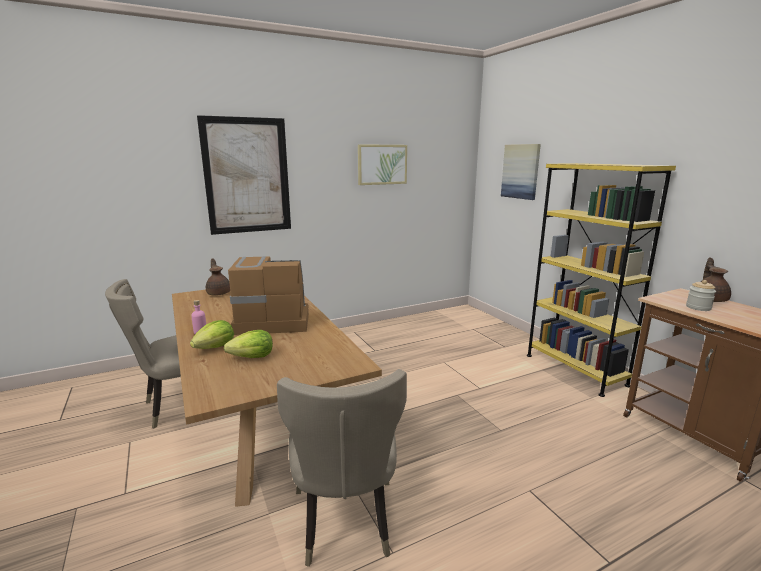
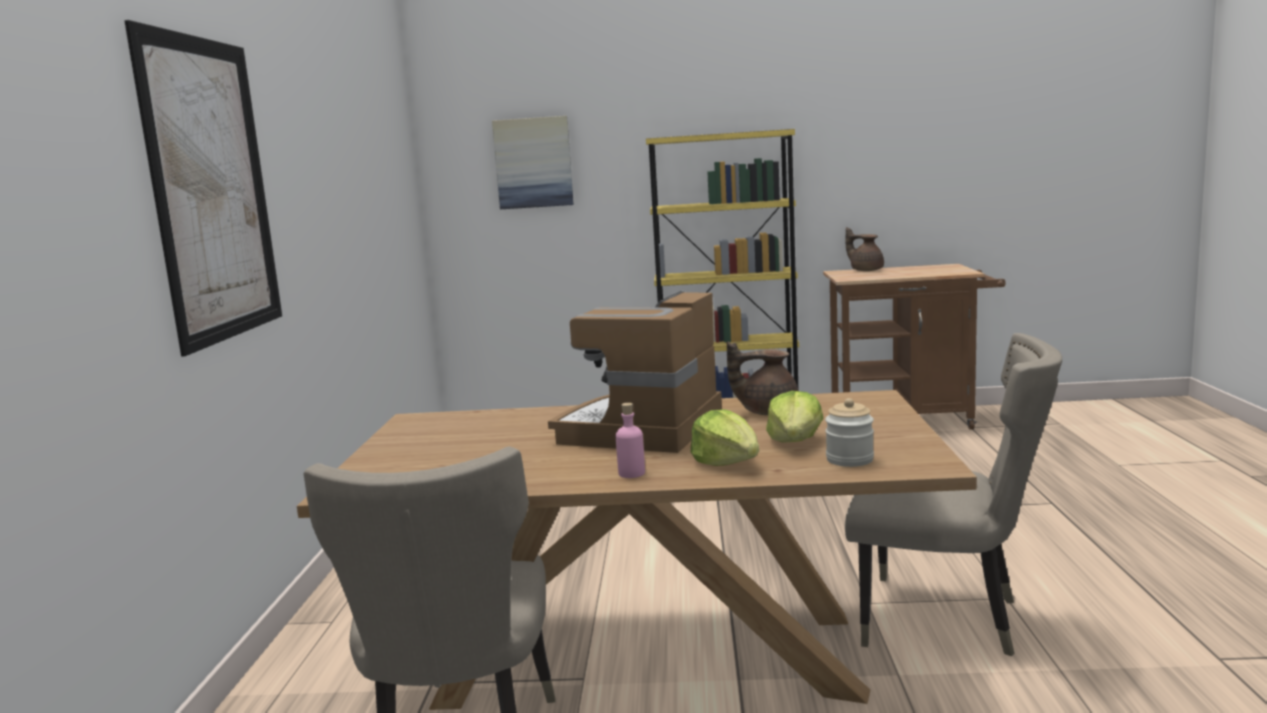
camera: 60 degrees left, 5 degrees down
brown teapot [206,258,230,296] -> brown teapot moved to [727,341,799,415]
picture [358,144,407,185] -> none
jar [686,280,716,311] -> jar moved to [825,398,874,467]

